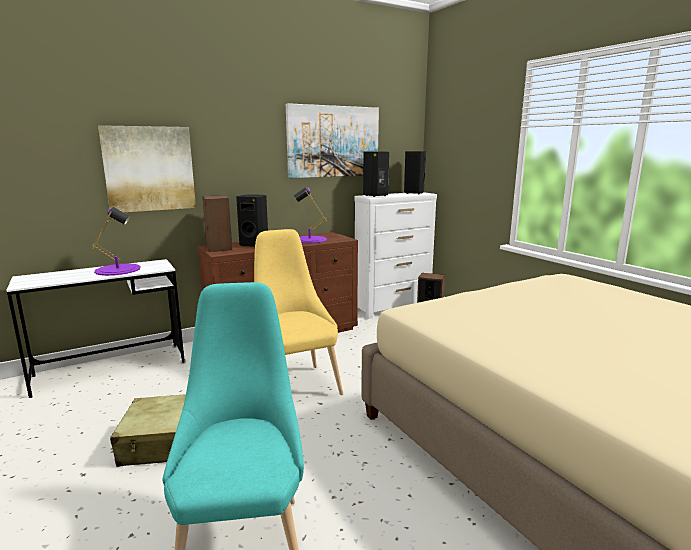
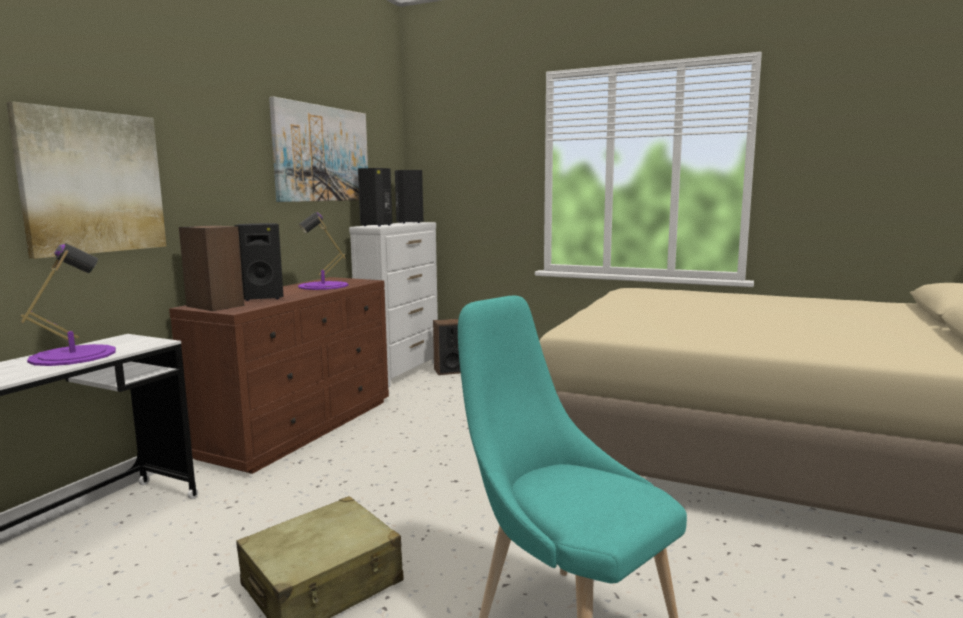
camera: 35 degrees left, 5 degrees down
yellow chair [254,229,343,395] -> none

